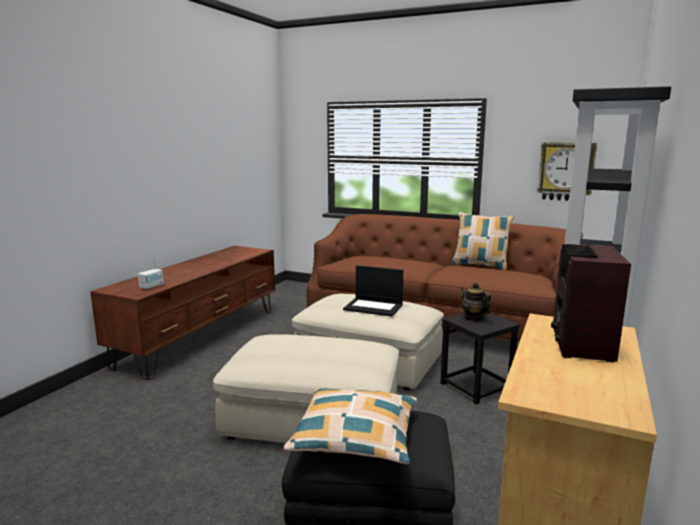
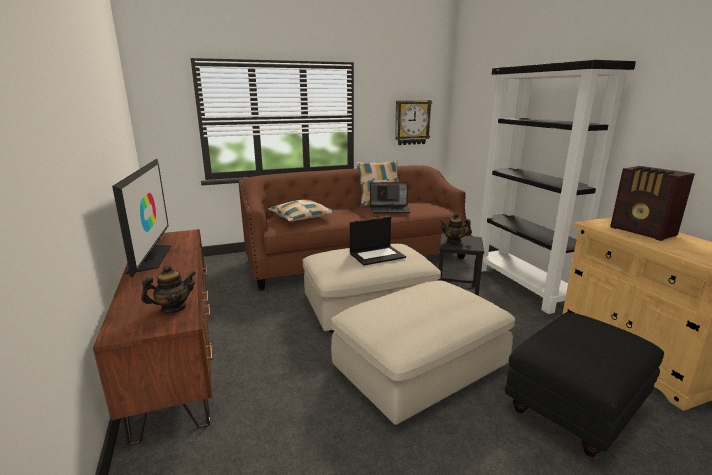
camera: 45 degrees left, 5 degrees up
radio [138,258,164,290] -> teapot [141,264,196,313]
pillow [283,388,417,464] -> pillow moved to [268,200,336,222]
none -> television [112,159,171,277]
none -> laptop [370,182,410,214]

